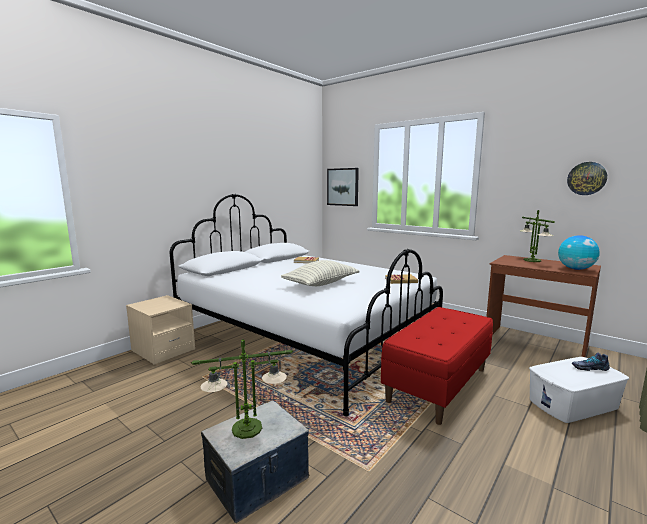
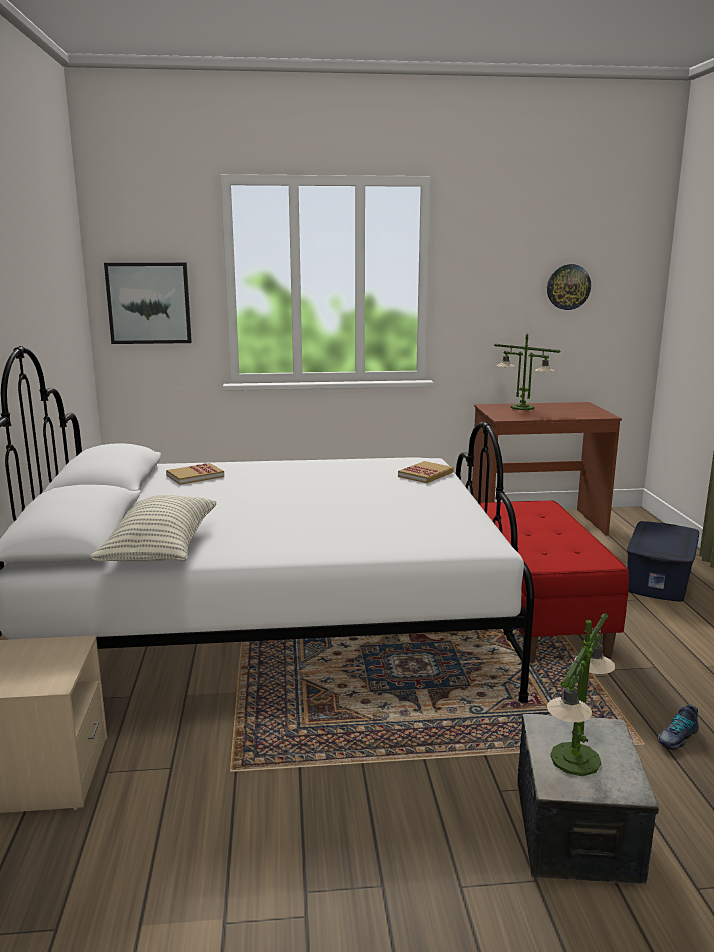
camera: 45 degrees left, 5 degrees up
pillow [281,260,359,286] -> pillow moved to [90,495,216,562]
white storage box [529,357,629,423] -> blue storage box [627,521,699,602]
globe [558,235,600,270] -> none
shoe [572,353,610,371] -> shoe moved to [657,705,699,750]

